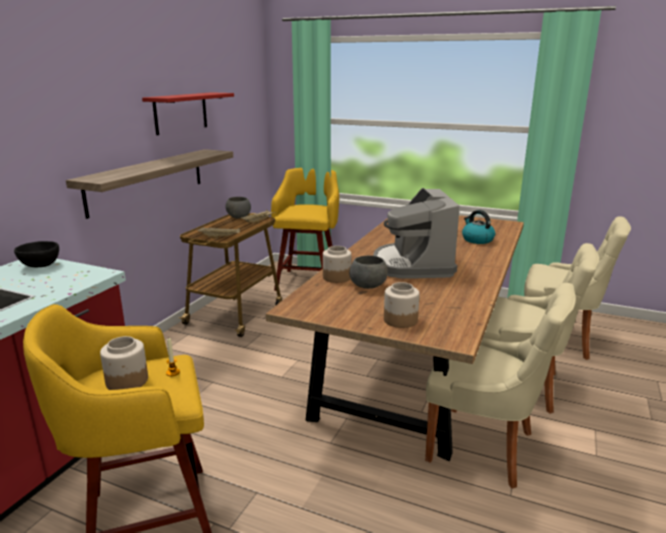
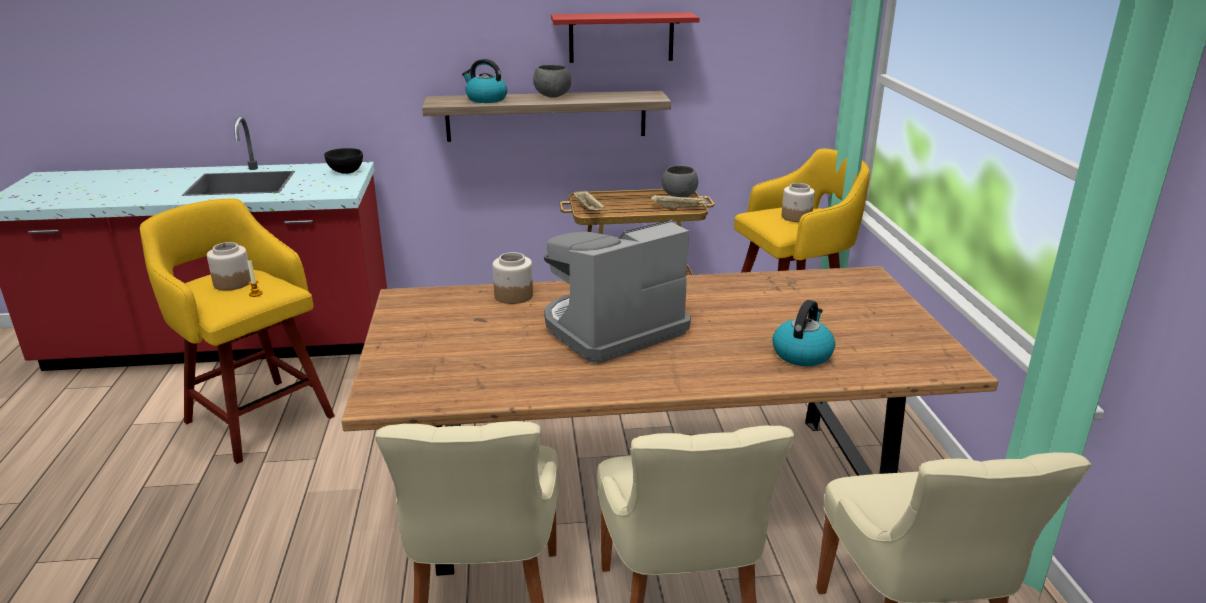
camera: 60 degrees right, 5 degrees up
grey bowl [349,255,388,289] -> grey bowl moved to [533,65,571,98]
jar [384,282,420,328] -> jar moved to [781,183,815,222]
none -> kettle [462,59,507,103]

